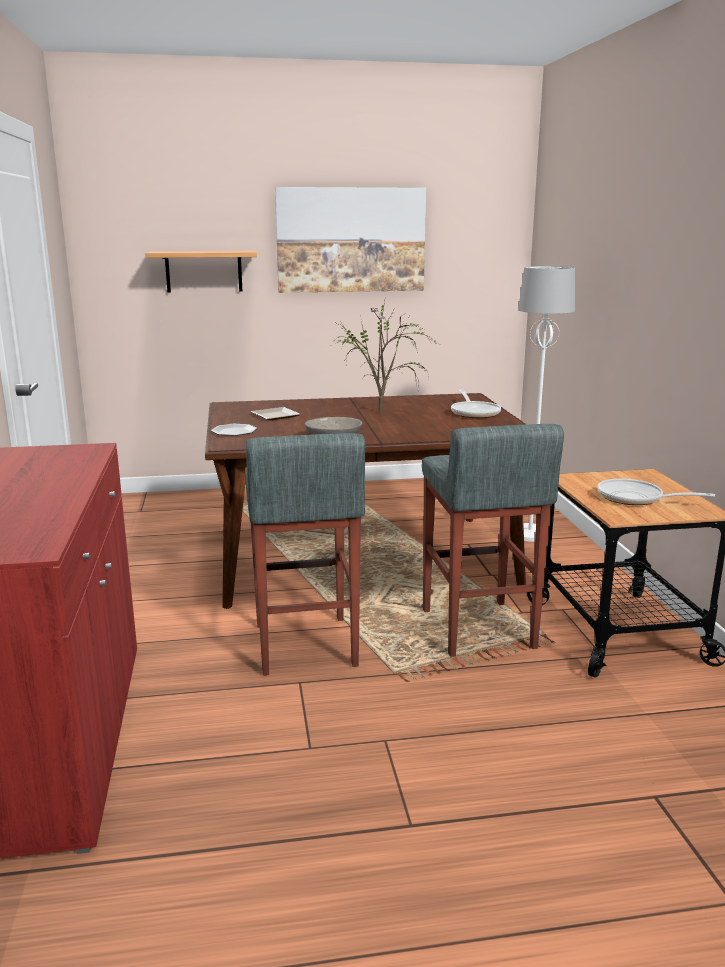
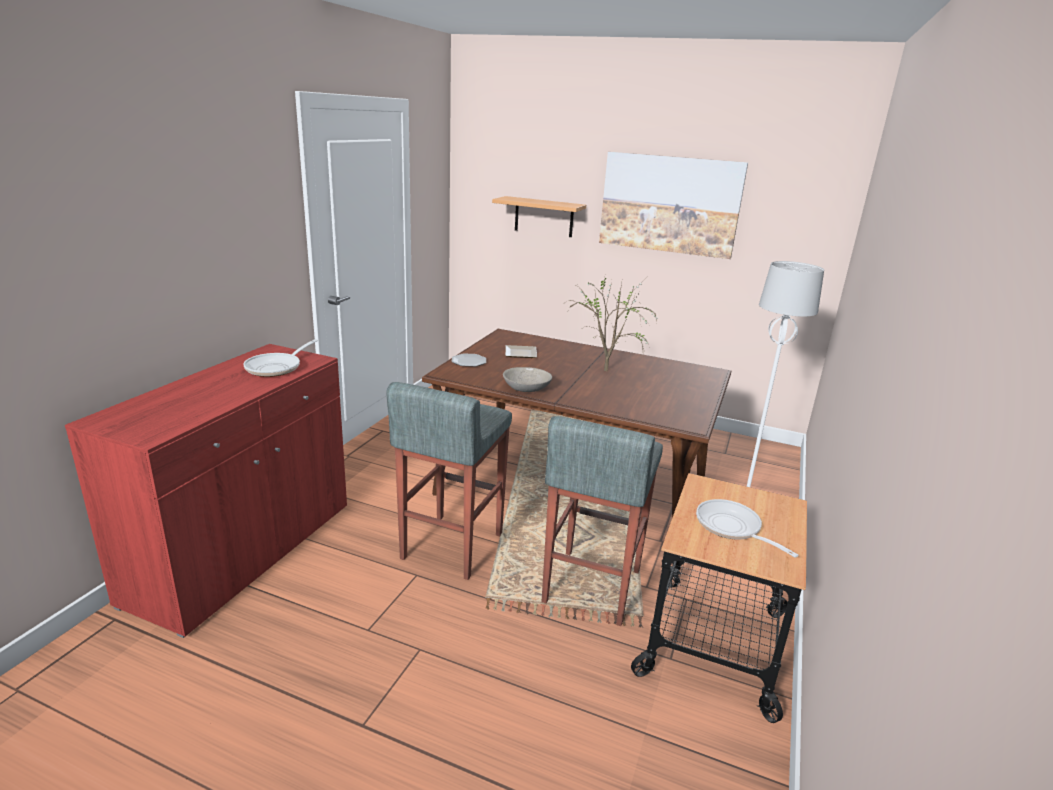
camera: 30 degrees right, 5 degrees up
frying pan [451,389,501,418] -> frying pan moved to [243,339,318,377]

